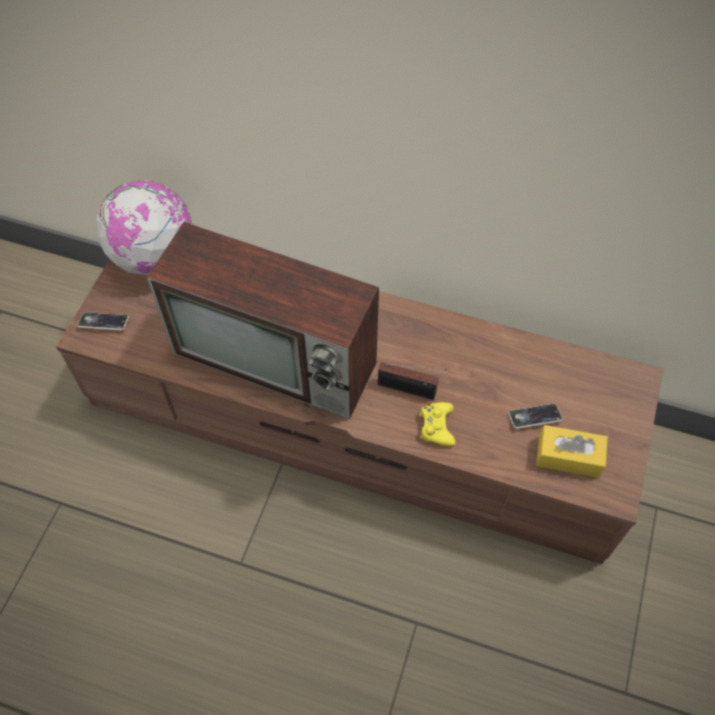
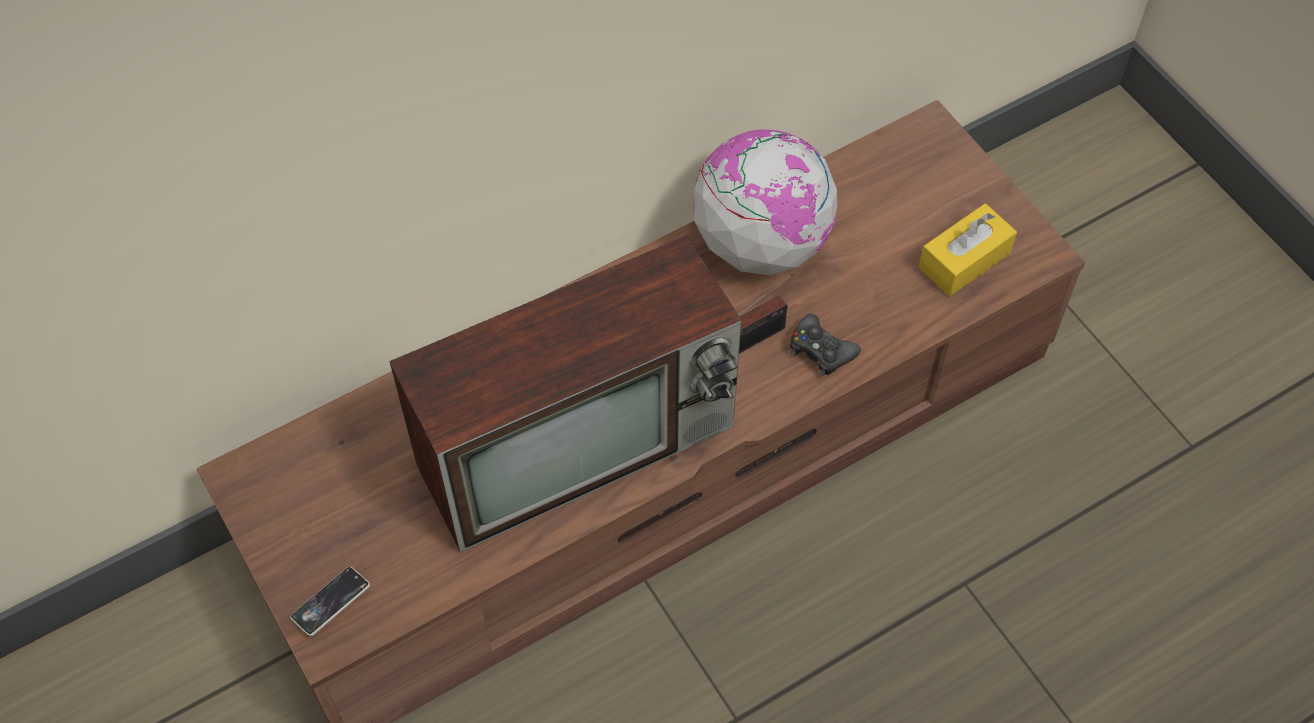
camera: 50 degrees left, 0 degrees up
globe [96,180,192,275] -> globe moved to [693,129,837,275]
yellow game controller [419,402,455,447] -> black game controller [790,313,861,377]
phone [508,404,563,429] -> none

